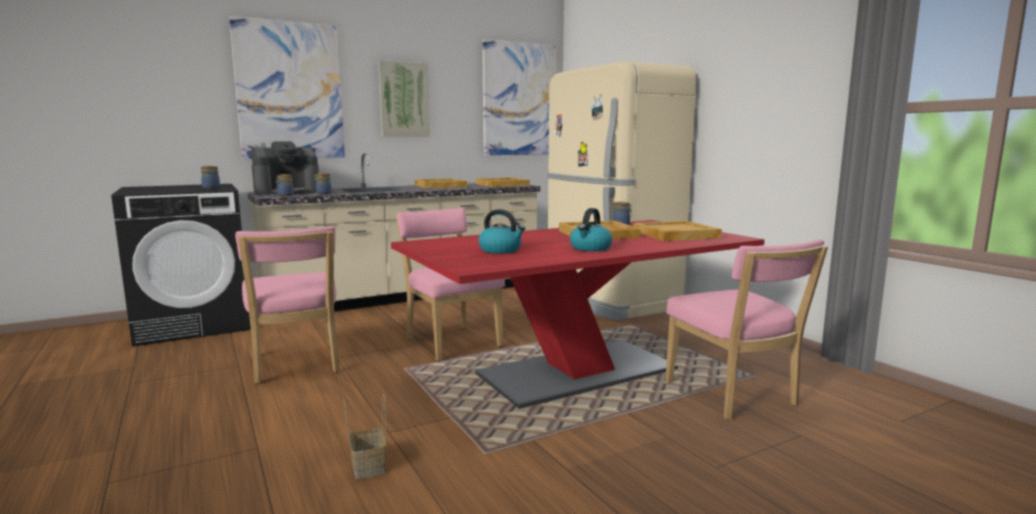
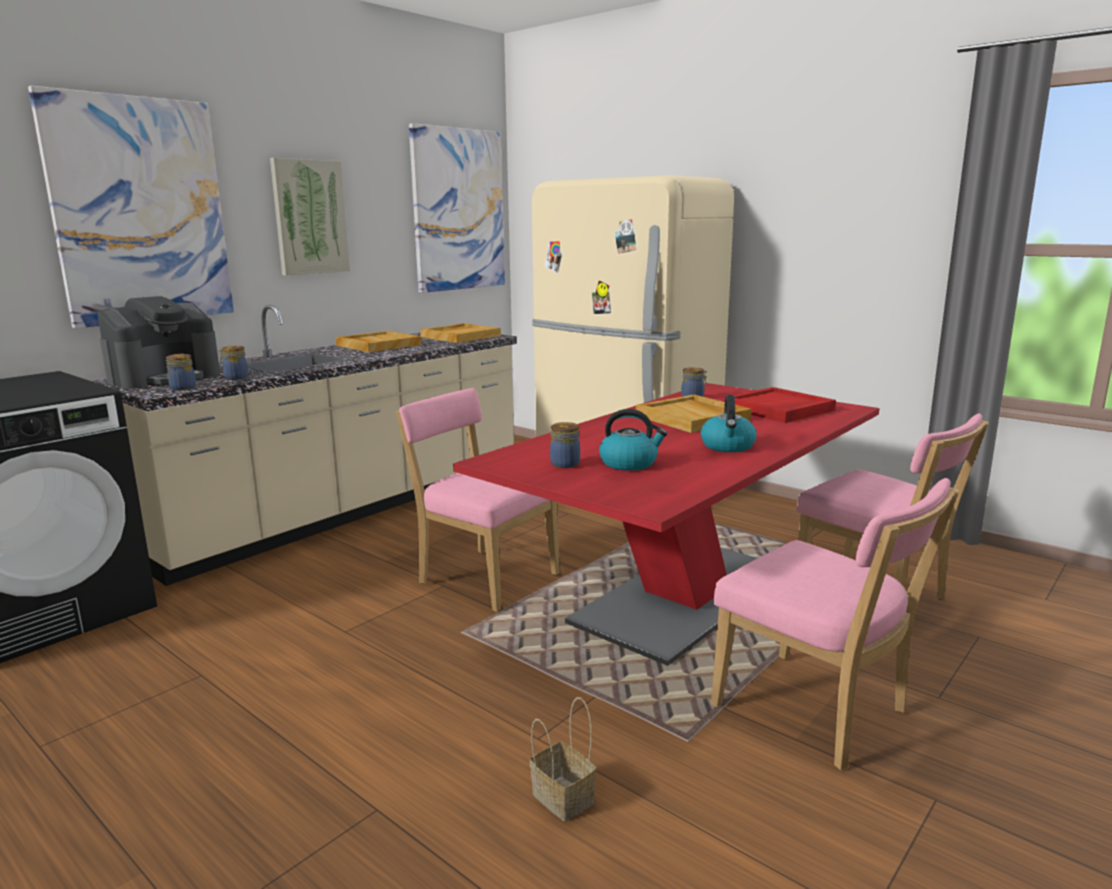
camera: 20 degrees left, 5 degrees up
jar [201,166,220,189] -> jar moved to [550,422,580,468]
pink chair [235,226,340,384] -> pink chair moved to [711,478,959,770]
beige tray [633,221,722,241] -> red tray [723,387,836,423]

